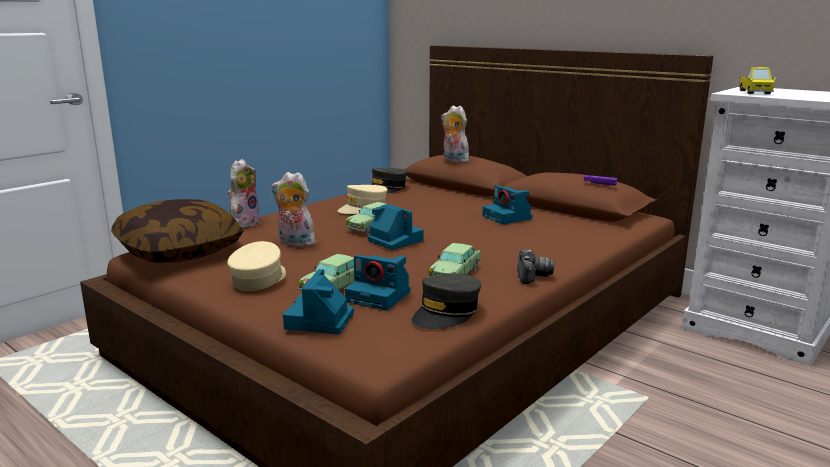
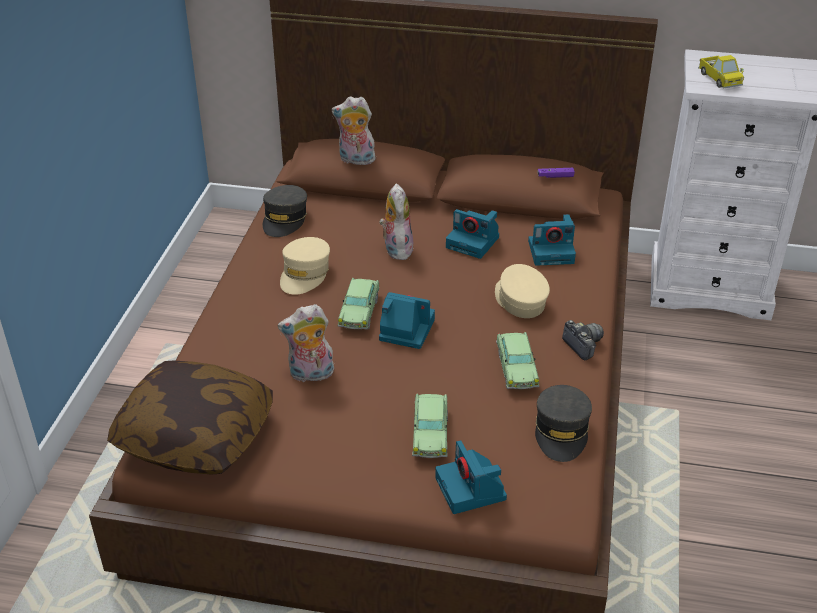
camera: 30 degrees left, 20 degrees up
beige cap [227,241,286,291] -> beige cap moved to [495,264,550,318]
plush toy [228,159,260,228] -> plush toy moved to [379,183,414,260]
camera [345,255,411,311] -> camera moved to [528,214,576,266]

